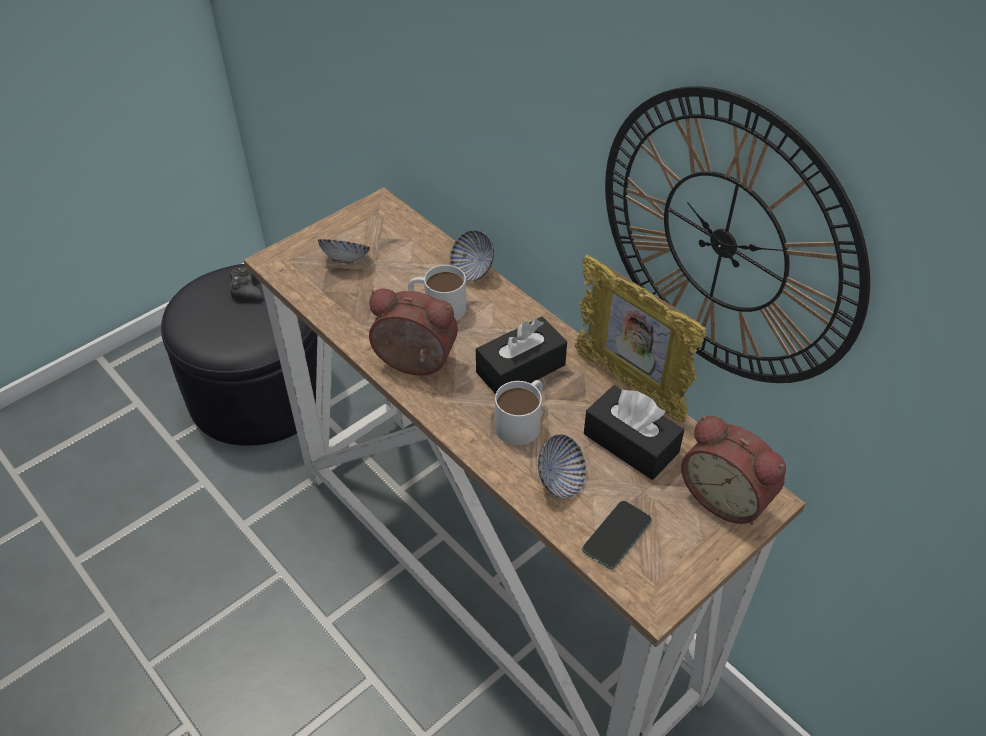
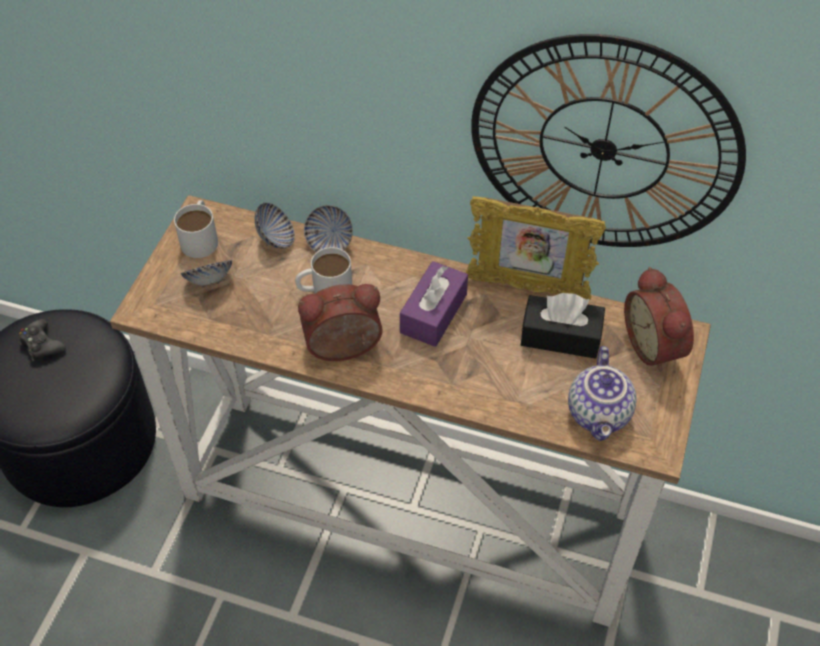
camera: 30 degrees left, 5 degrees up
black tissue box [476,317,567,394] -> purple tissue box [400,261,468,347]
white mug [495,380,543,445] -> white mug moved to [174,200,218,258]
bowl [538,434,586,499] -> bowl moved to [255,203,295,249]
phone [582,501,652,569] -> teapot [568,346,637,441]
alarm clock [681,415,786,525] -> alarm clock turned 60 degrees clockwise [624,267,694,372]

